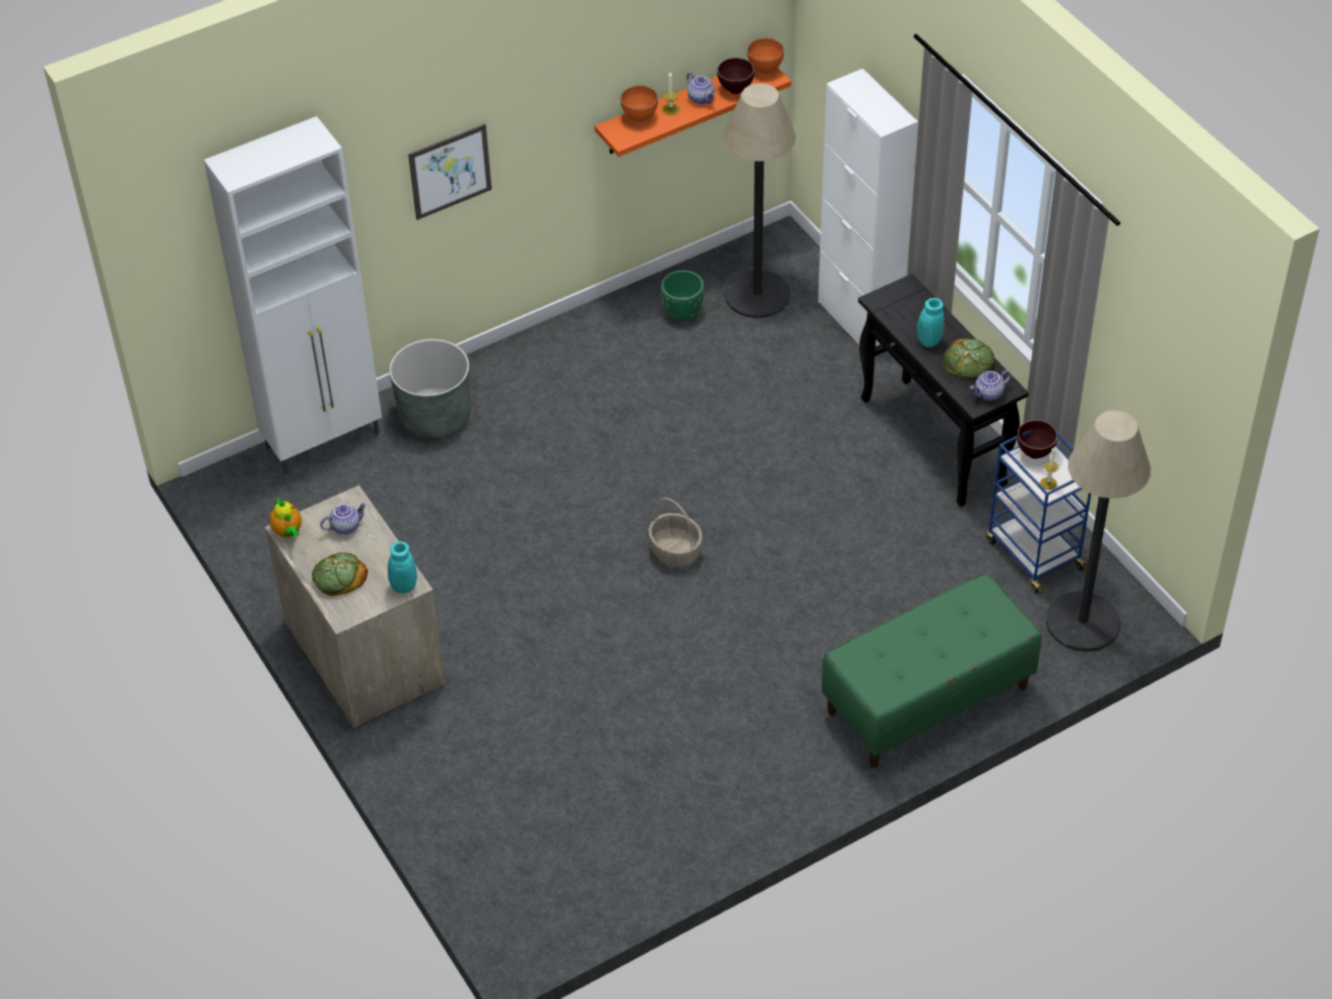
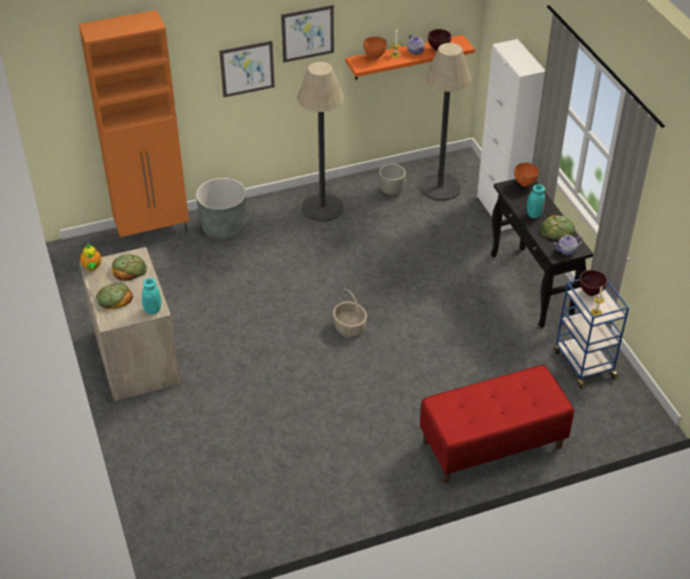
camera: 10 degrees right, 5 degrees down
white cabinet [204,116,382,475] -> orange cabinet [79,10,189,247]
teapot [320,503,367,534] -> bread [112,254,147,281]
green planter [661,270,704,321] -> grey planter [379,164,406,196]
orange bowl [747,38,784,74] -> orange bowl moved to [514,163,539,187]
green bench [822,573,1042,768] -> red bench [420,365,574,483]
floor lamp [1046,410,1151,652] -> floor lamp moved to [297,62,344,221]
none -> picture [281,5,334,63]

